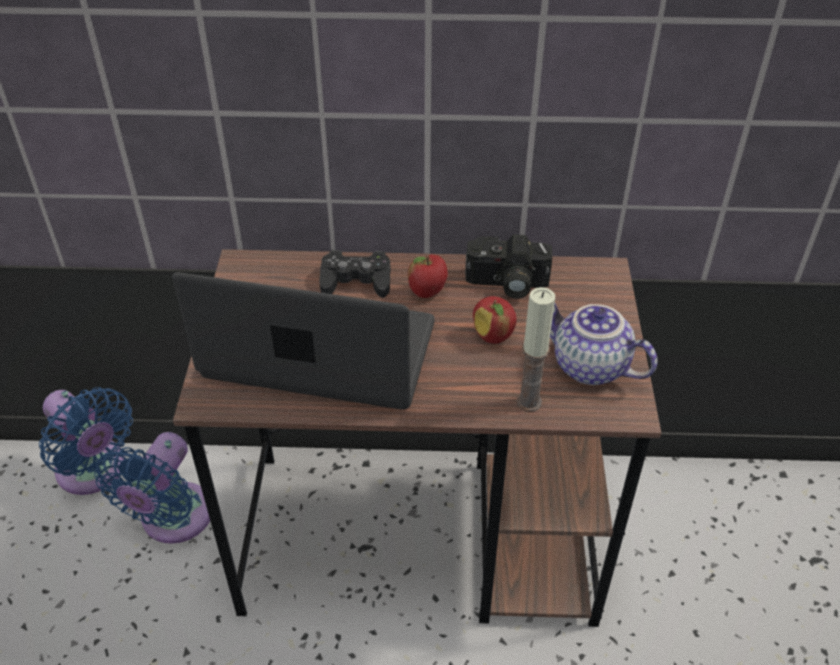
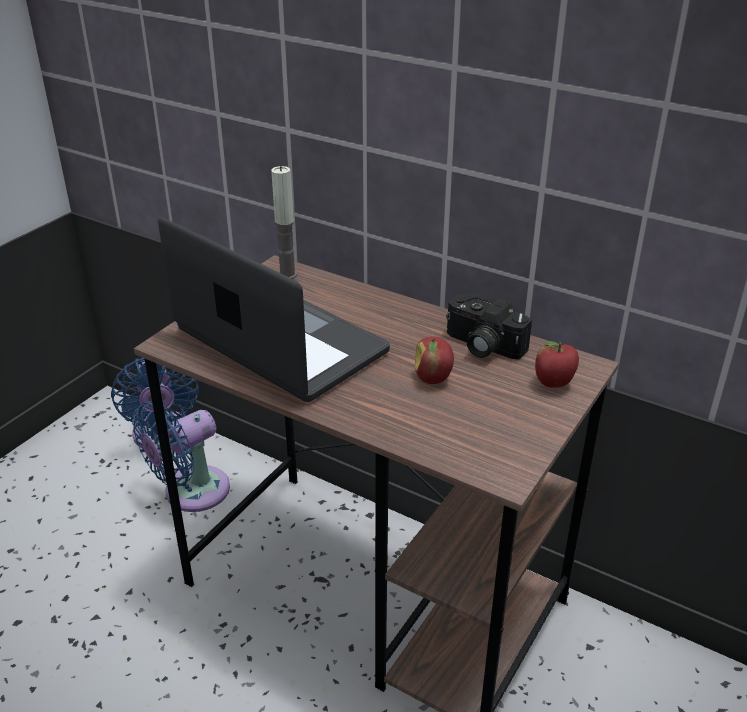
camera: 30 degrees right, 10 degrees down
black game controller [319,250,391,298] -> none
apple [408,254,448,298] -> apple moved to [535,341,579,388]
candle [517,287,555,412] -> candle moved to [271,166,297,279]
teapot [550,303,658,385] -> none

